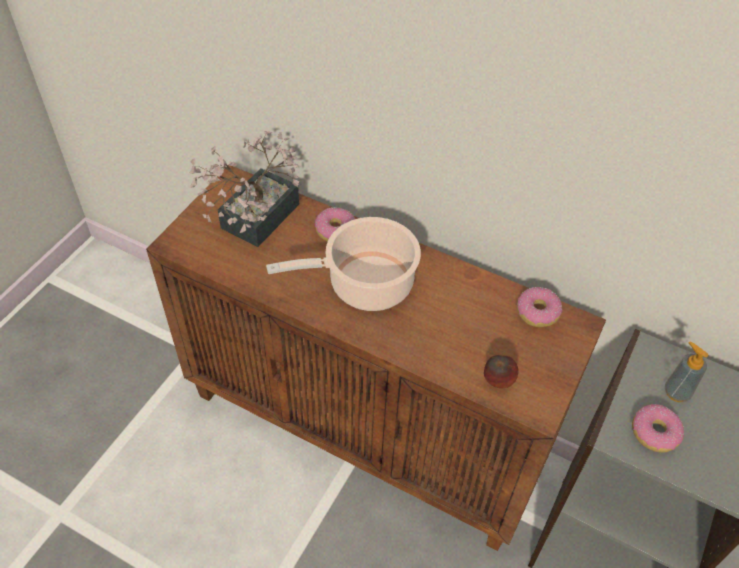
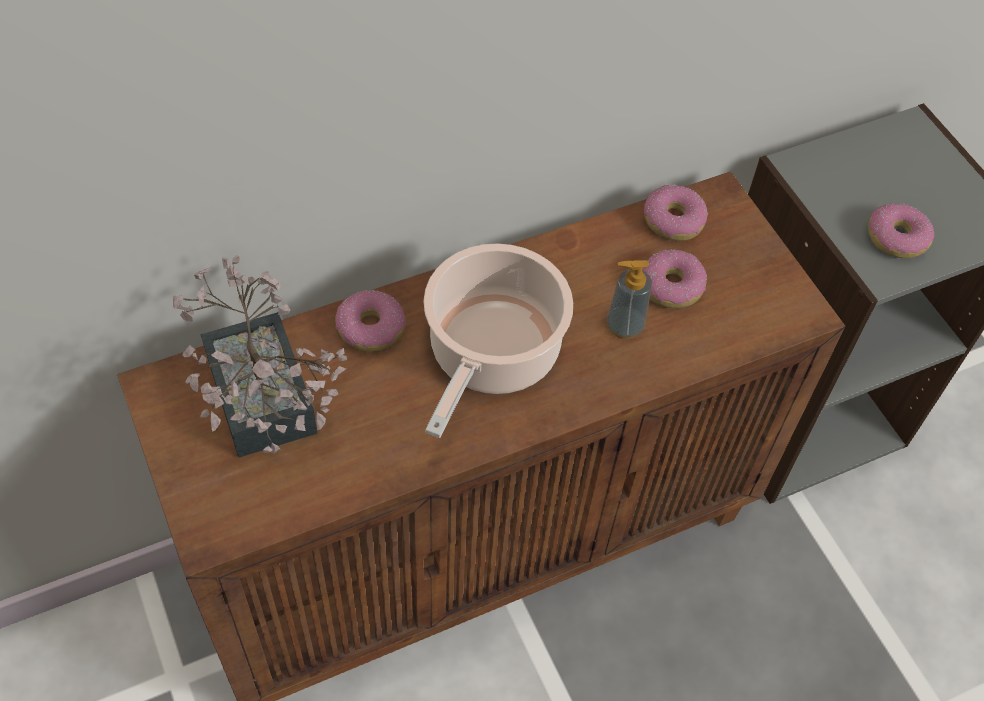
camera: 55 degrees left, 5 degrees up
apple [484,355,519,388] -> none
soap dispenser [665,342,709,402] -> soap dispenser moved to [607,260,652,339]
none -> donut [642,249,707,308]

